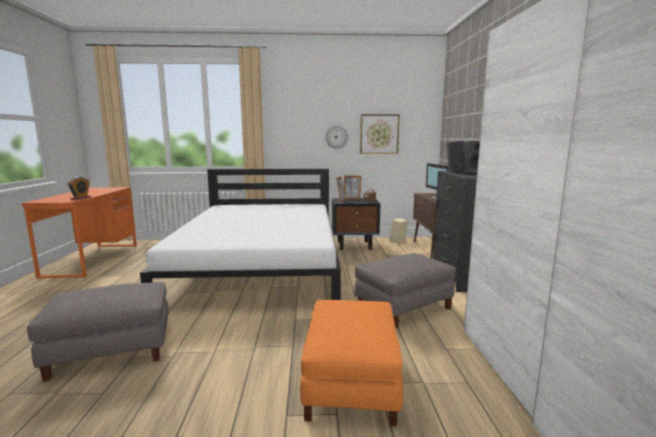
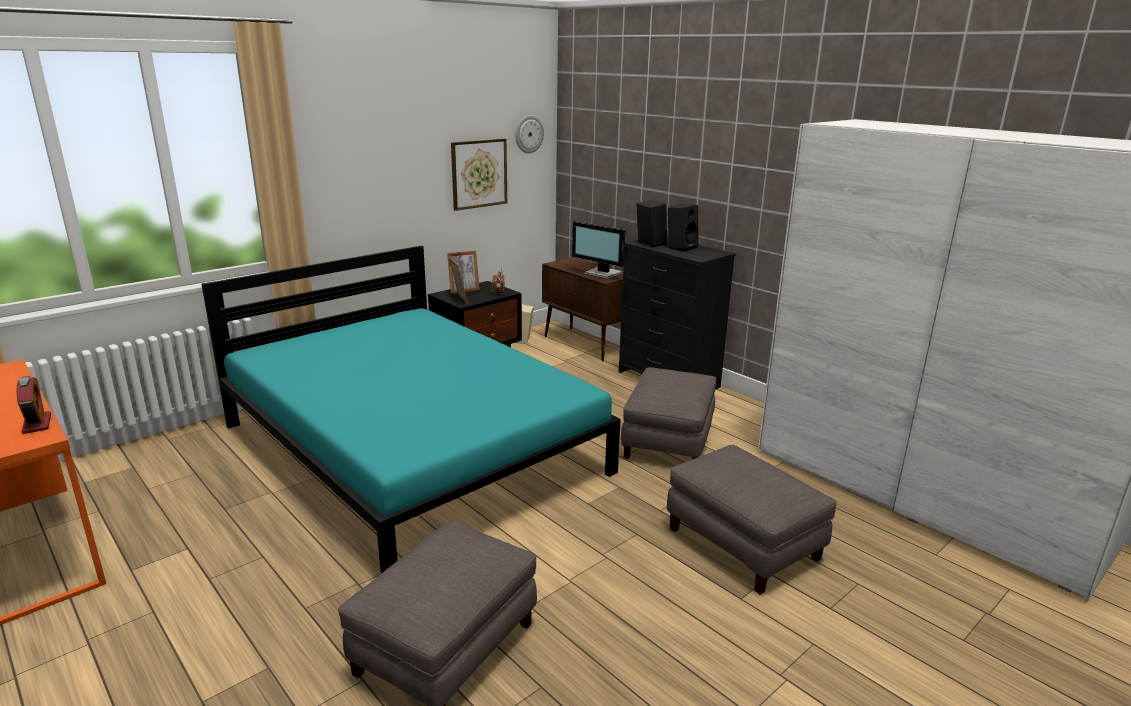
camera: 40 degrees left, 10 degrees up
white bed [140,169,341,300] -> turquoise bed [201,245,621,574]
orange ottoman [300,299,404,426] -> grey ottoman [667,444,837,594]
wall clock [325,125,348,149] -> wall clock moved to [515,115,544,153]

